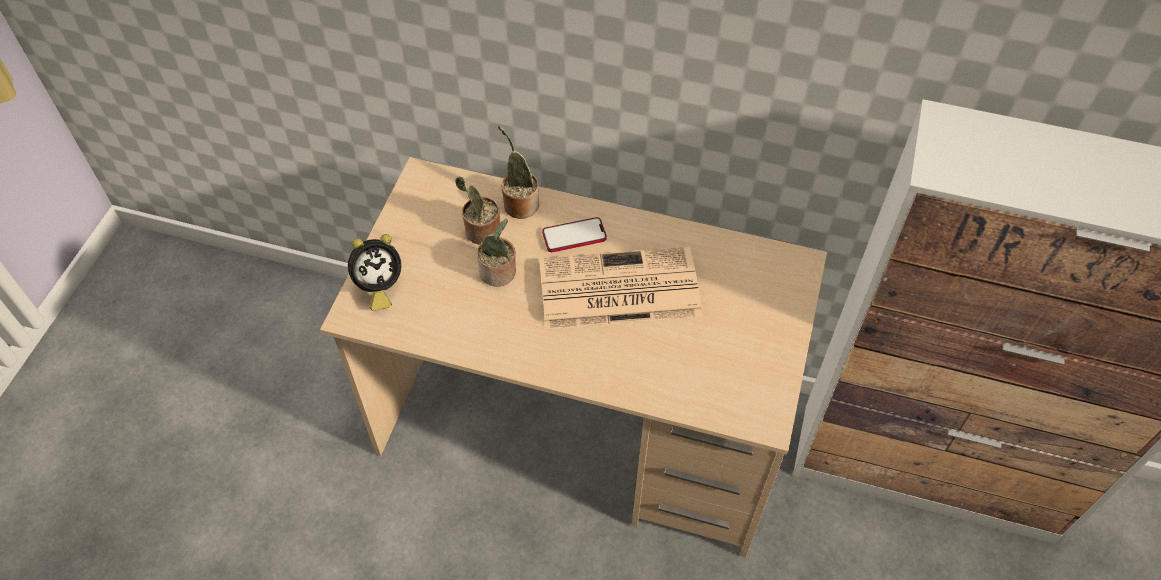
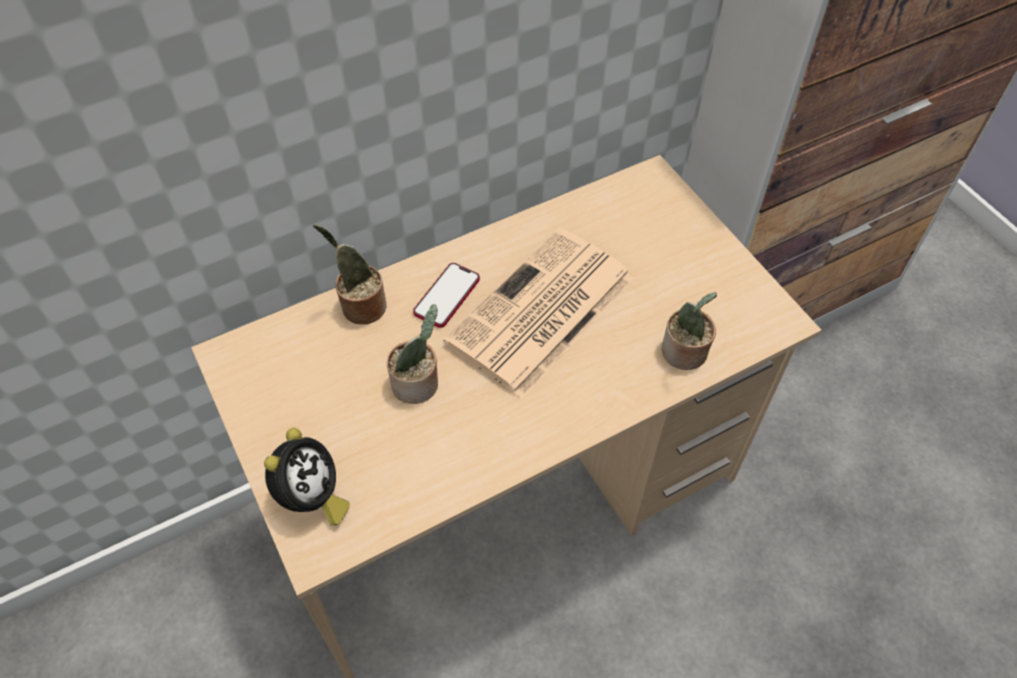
camera: 45 degrees left, 0 degrees up
potted plant [455,176,500,245] -> potted plant moved to [662,292,717,370]

